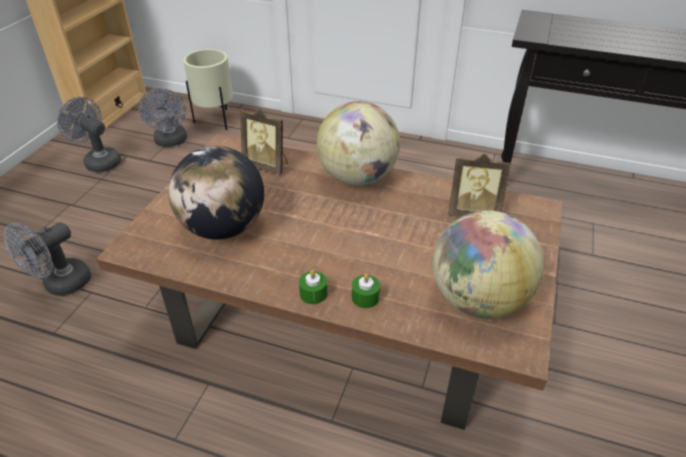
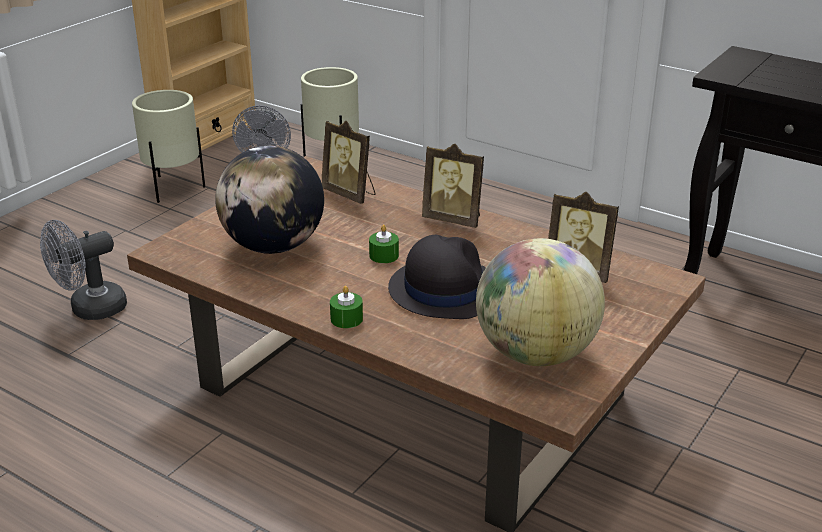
camera: 15 degrees right, 10 degrees down
grey fan [57,97,121,173] -> beige planter [132,90,205,203]
globe [317,101,400,185] -> picture frame [422,144,484,228]
green candle [352,274,380,308] -> green candle moved to [369,225,399,263]
none -> black hat [388,235,486,319]

